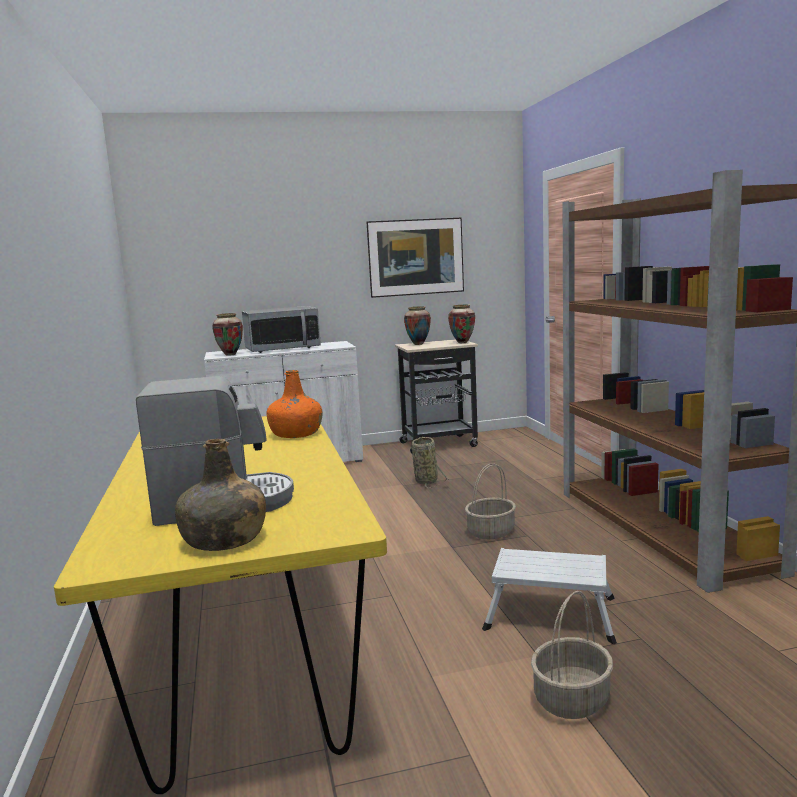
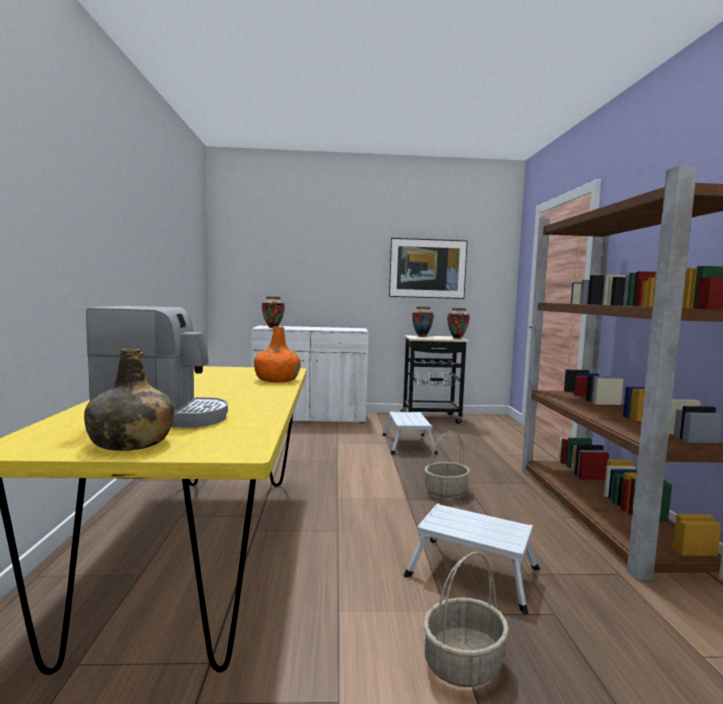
camera: 10 degrees right, 5 degrees down
microwave [242,306,321,353] -> none
basket [412,437,448,488] -> white step ladder [382,412,438,455]

